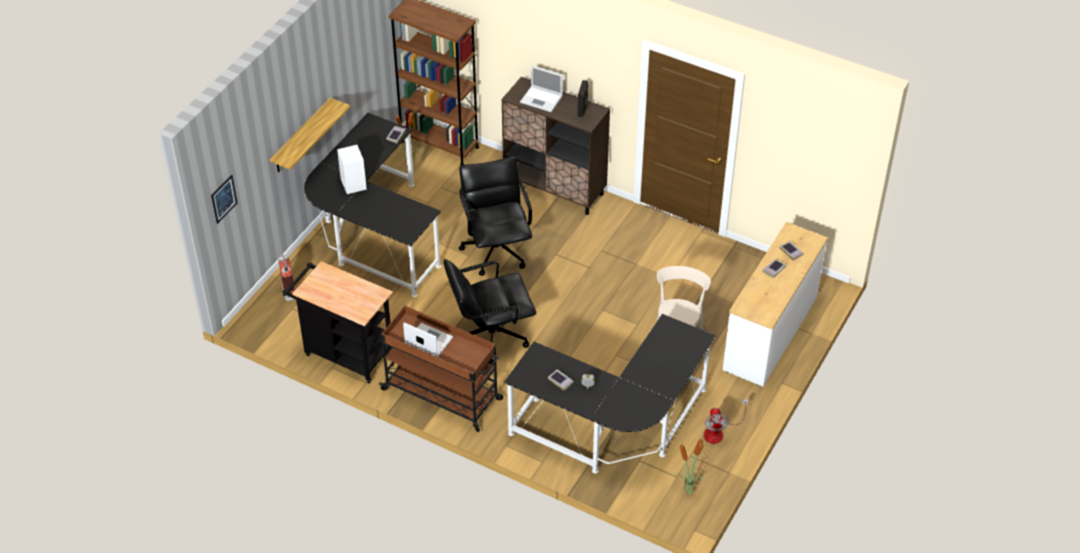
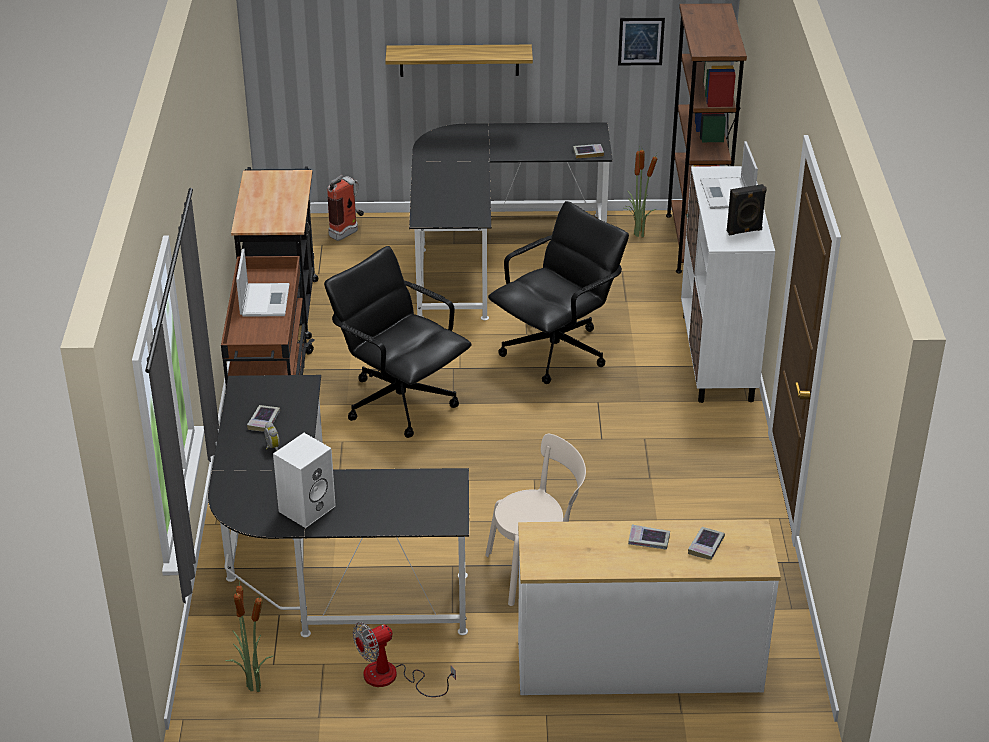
camera: 60 degrees right, 10 degrees down
picture [211,175,237,224] -> picture moved to [618,18,665,65]
white speaker [337,145,367,194] -> white speaker moved to [273,433,336,528]
brown cabinet [502,77,610,215] -> white cabinet [681,166,775,403]

